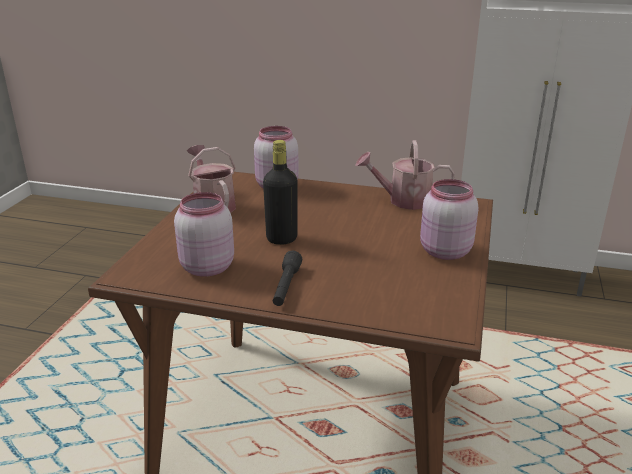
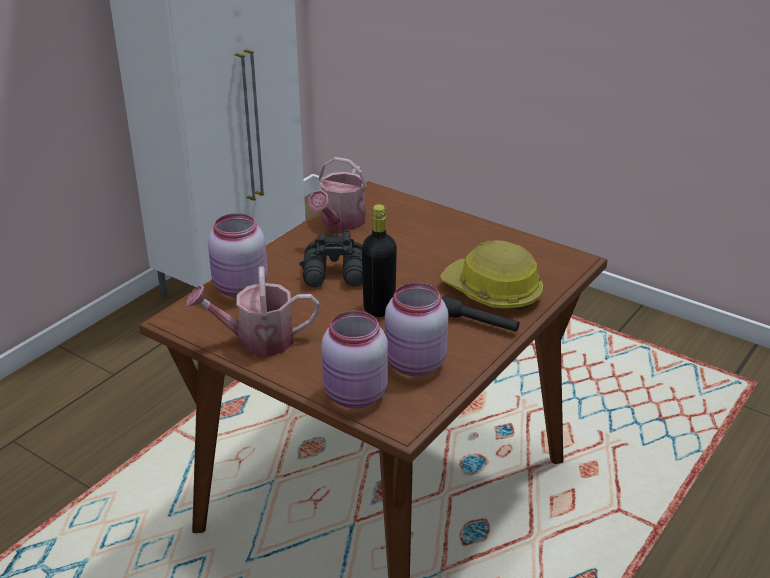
camera: 70 degrees left, 5 degrees up
pink jar [420,179,478,260] -> pink jar moved to [321,311,388,408]
none -> black binoculars [299,230,363,287]
none -> hard hat [440,240,543,310]

